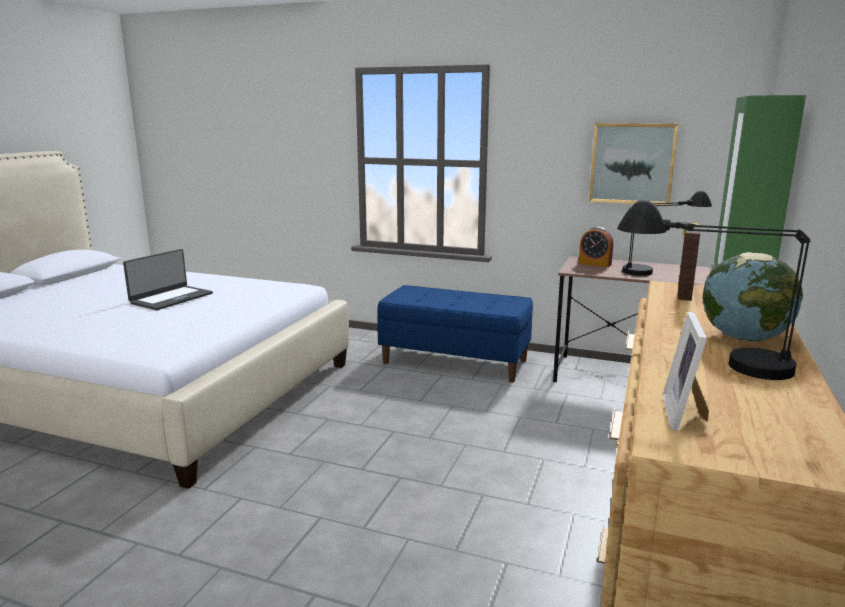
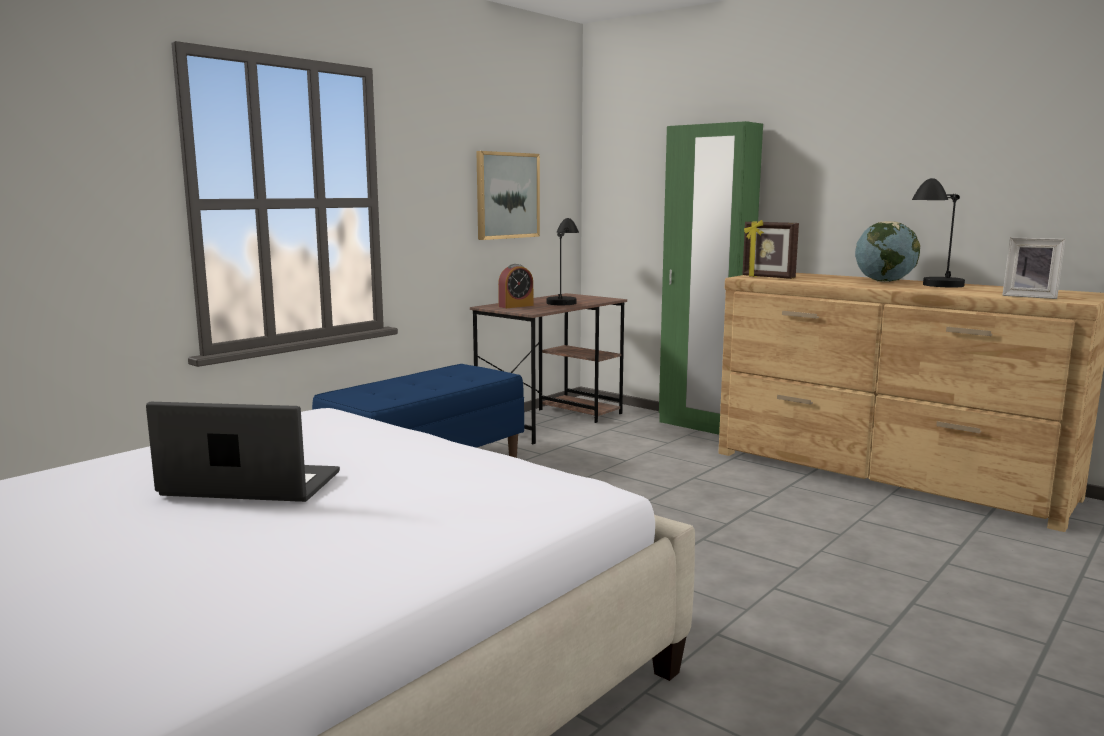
camera: 70 degrees left, 5 degrees down
laptop [123,249,213,310] -> laptop turned 45 degrees counterclockwise [146,402,340,502]

